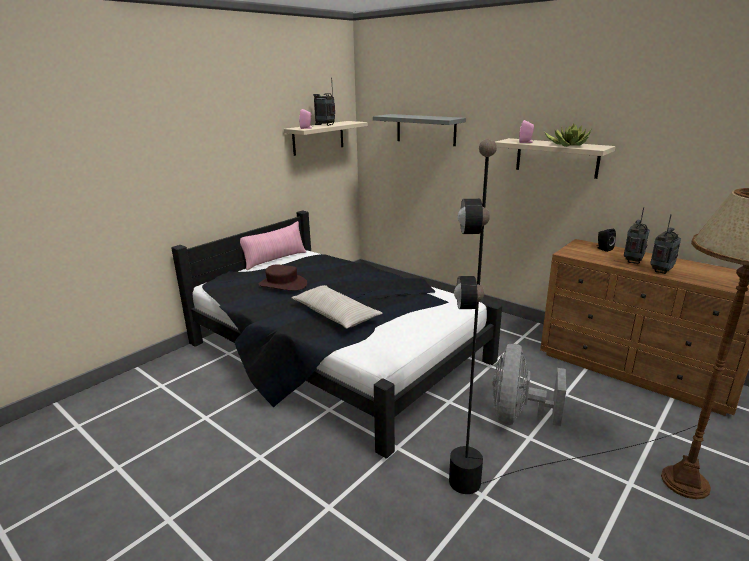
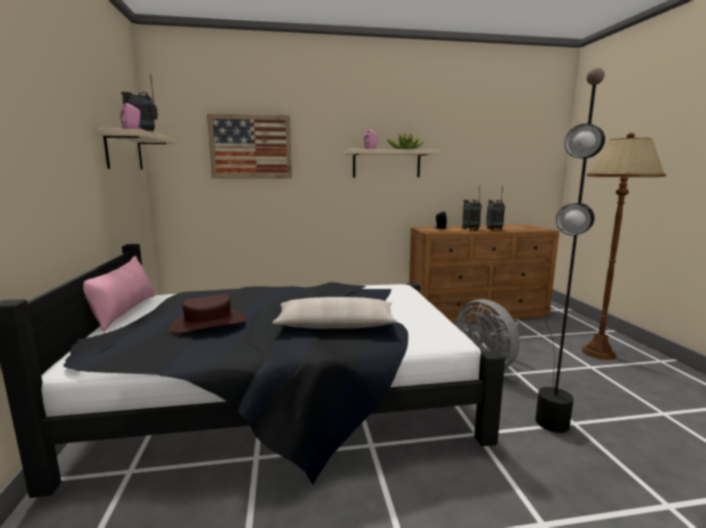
camera: 50 degrees left, 10 degrees down
grey shelf [373,114,466,146] -> picture [207,113,292,179]

